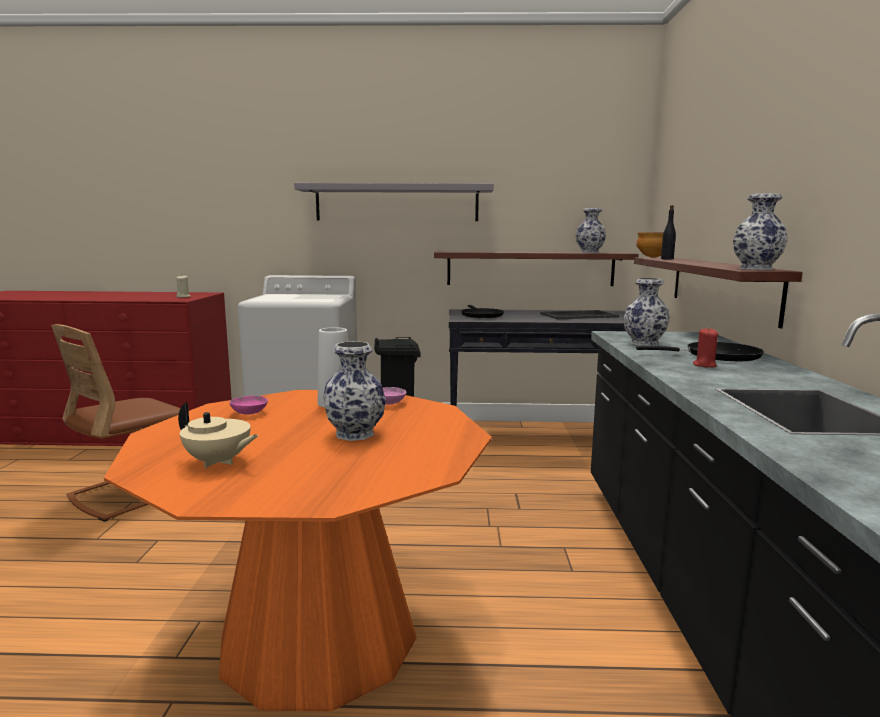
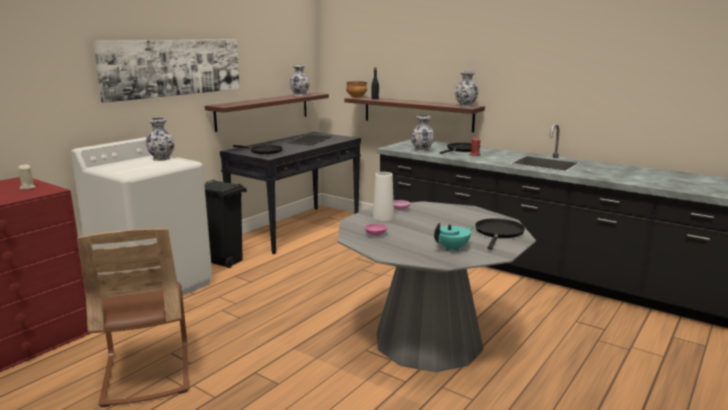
camera: 55 degrees left, 5 degrees up
orange dining table [104,390,492,711] -> grey dining table [338,201,536,372]
beige teapot [178,402,259,468] -> turquoise teapot [434,223,473,252]
grey shelf [294,183,494,221] -> picture [93,39,240,103]
vase [323,341,386,441] -> vase moved to [146,118,175,161]
none -> black frying pan [475,218,525,250]

